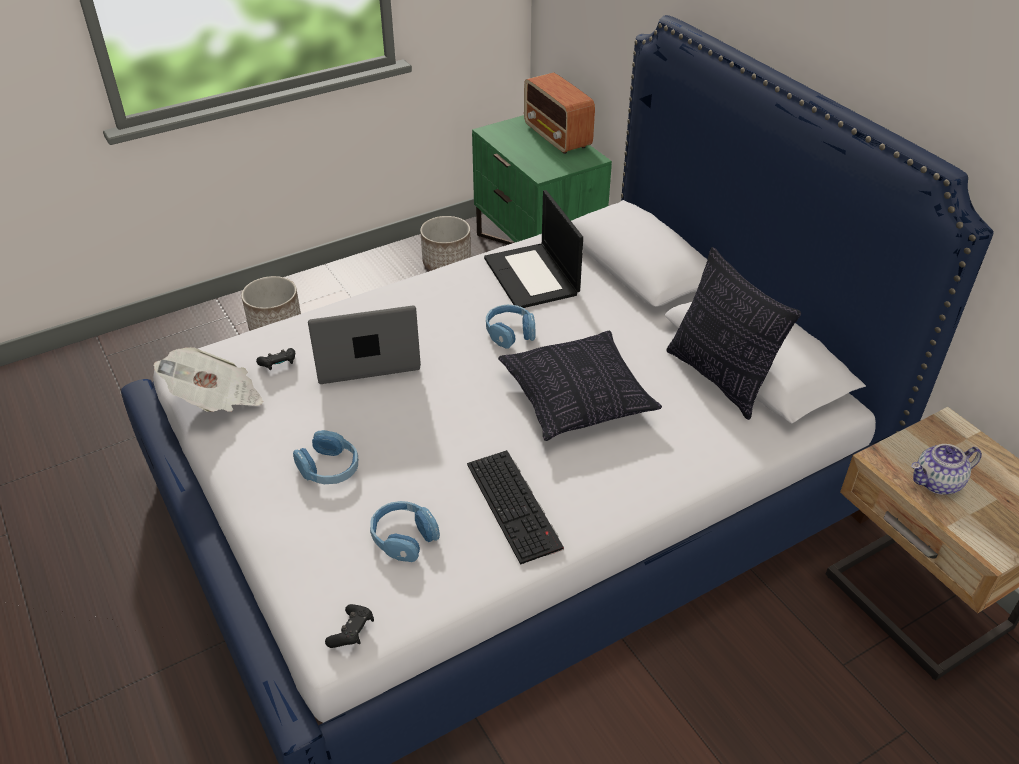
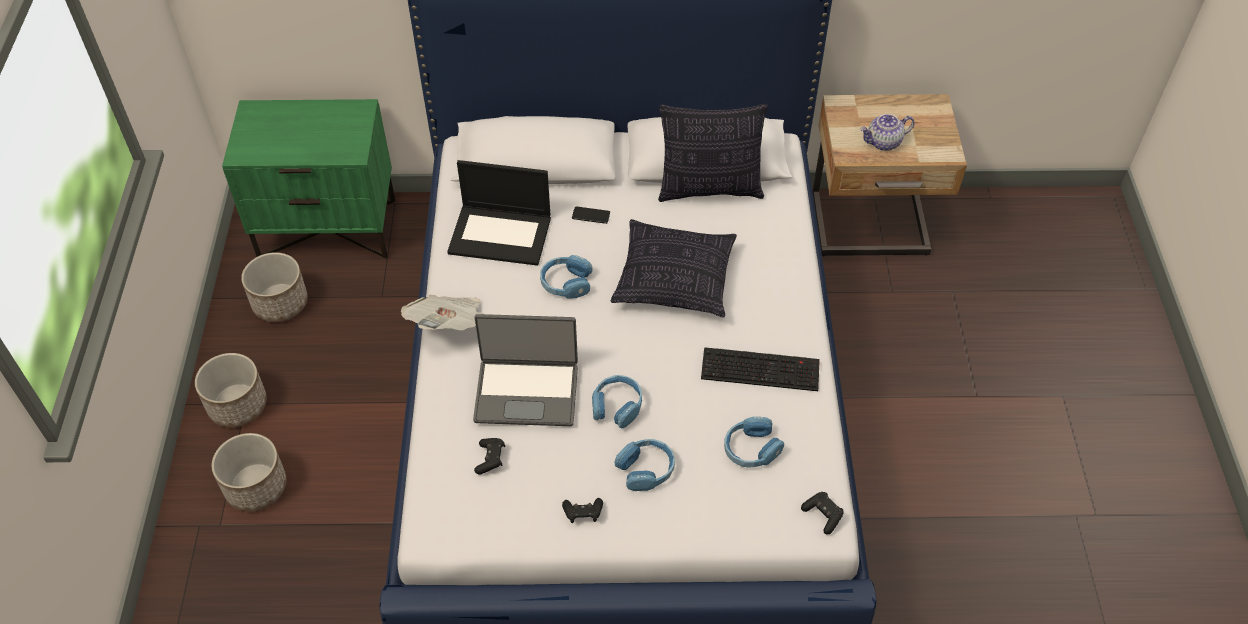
camera: 60 degrees left, 10 degrees up
newspaper [154,347,264,412] -> newspaper moved to [401,295,484,330]
laptop [308,306,421,384] -> laptop turned 105 degrees counterclockwise [473,314,578,426]
radio [524,72,595,154] -> none
teapot [911,444,982,495] -> teapot turned 60 degrees clockwise [860,114,915,151]
none -> planter [195,353,267,427]
none -> black game controller [562,498,603,523]
none -> phone [572,206,610,224]
none -> blue headphones [592,375,642,428]

